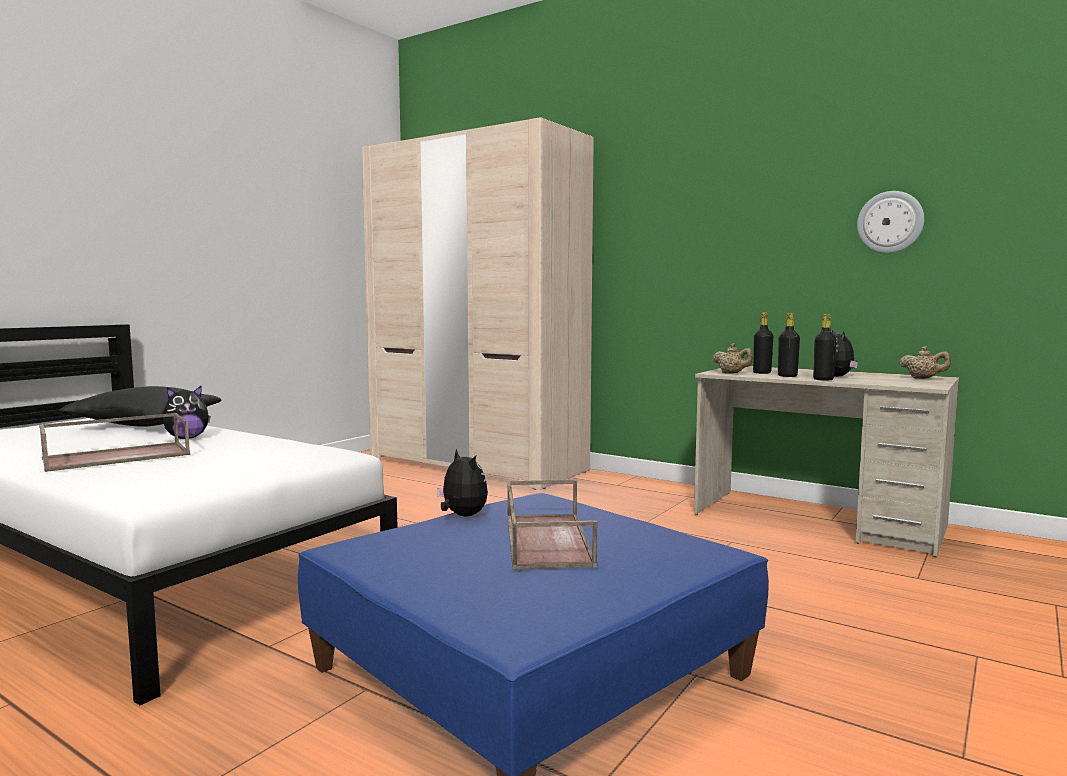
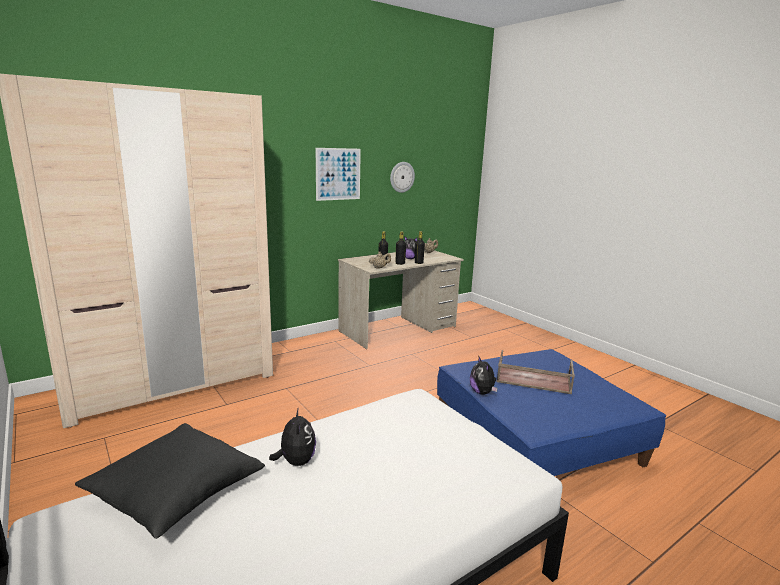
camera: 70 degrees left, 10 degrees up
brown tray [39,413,190,472] -> none
plush toy [437,449,488,516] -> plush toy turned 90 degrees counterclockwise [470,357,498,395]
none -> picture [316,148,361,201]

